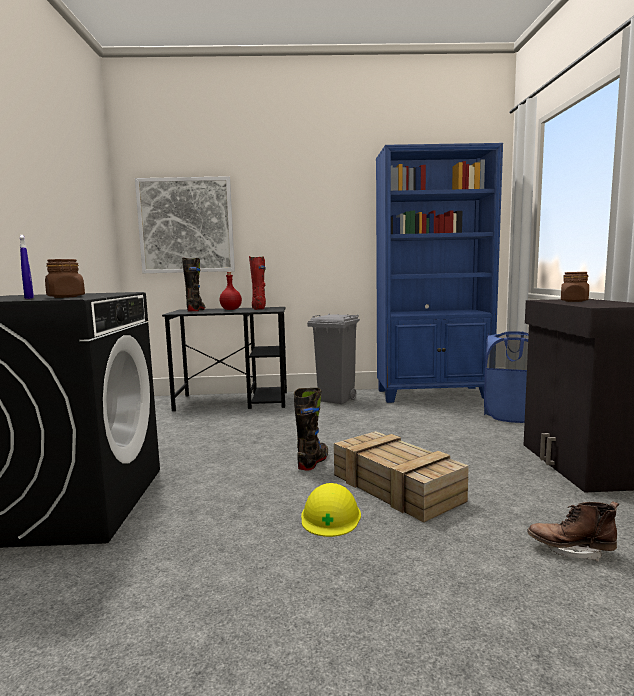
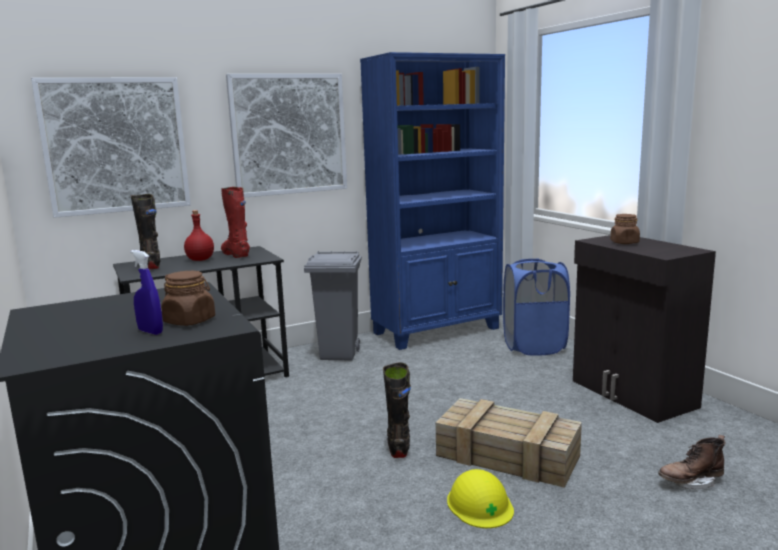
camera: 25 degrees left, 5 degrees up
none -> picture [226,74,347,198]

